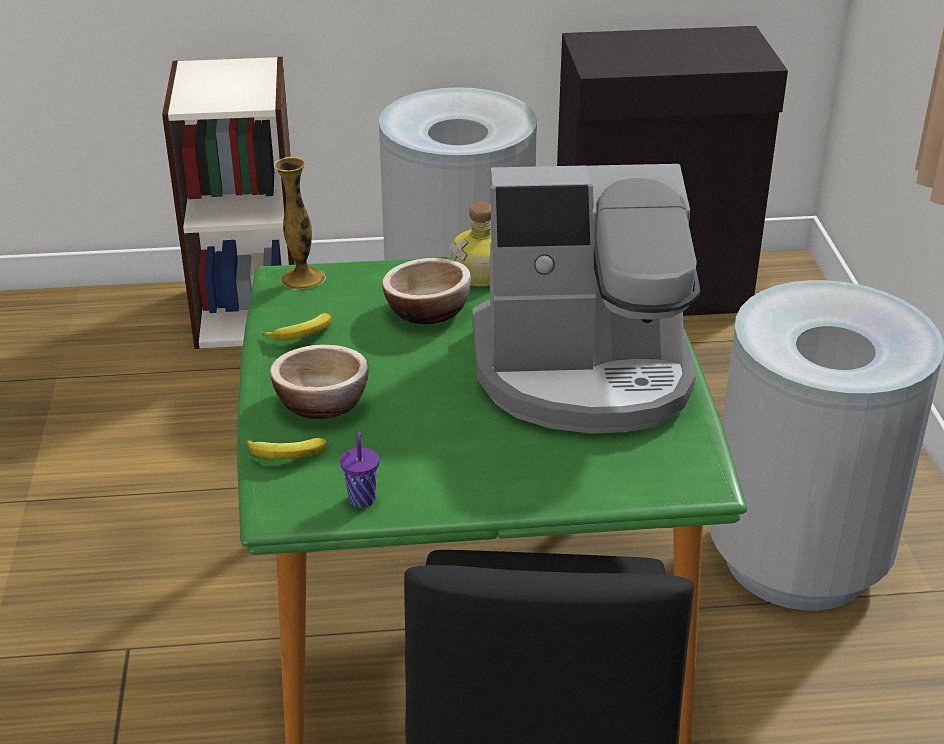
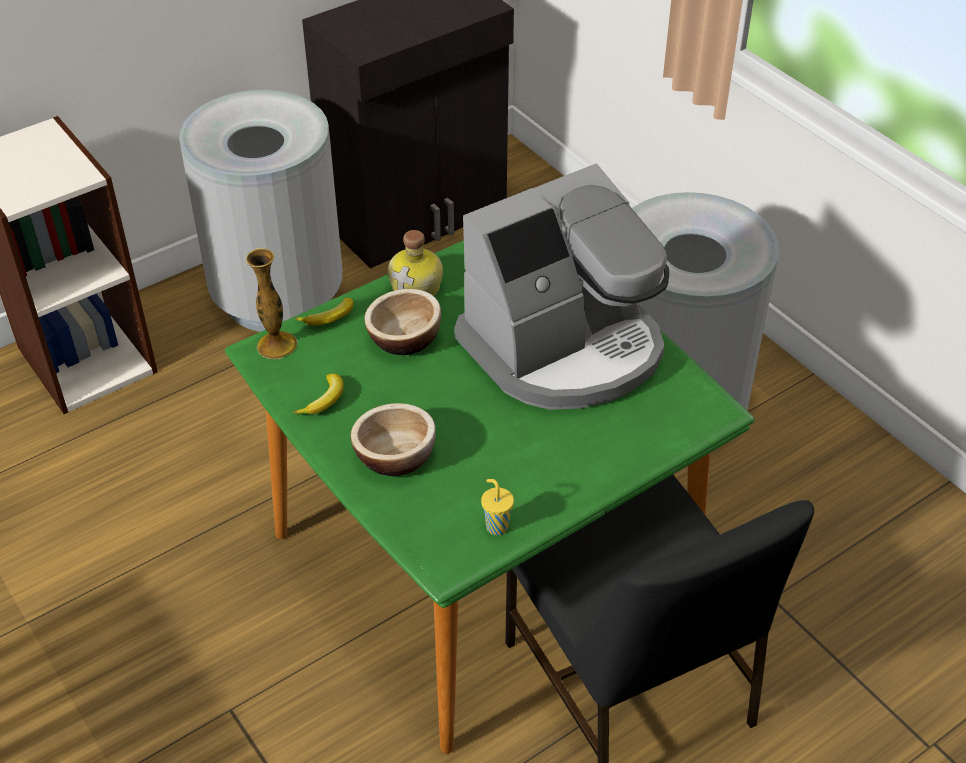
camera: 30 degrees left, 10 degrees up
banana [246,438,327,459] -> banana moved to [295,298,353,326]
purple cup [340,432,379,508] -> yellow cup [481,479,514,535]

